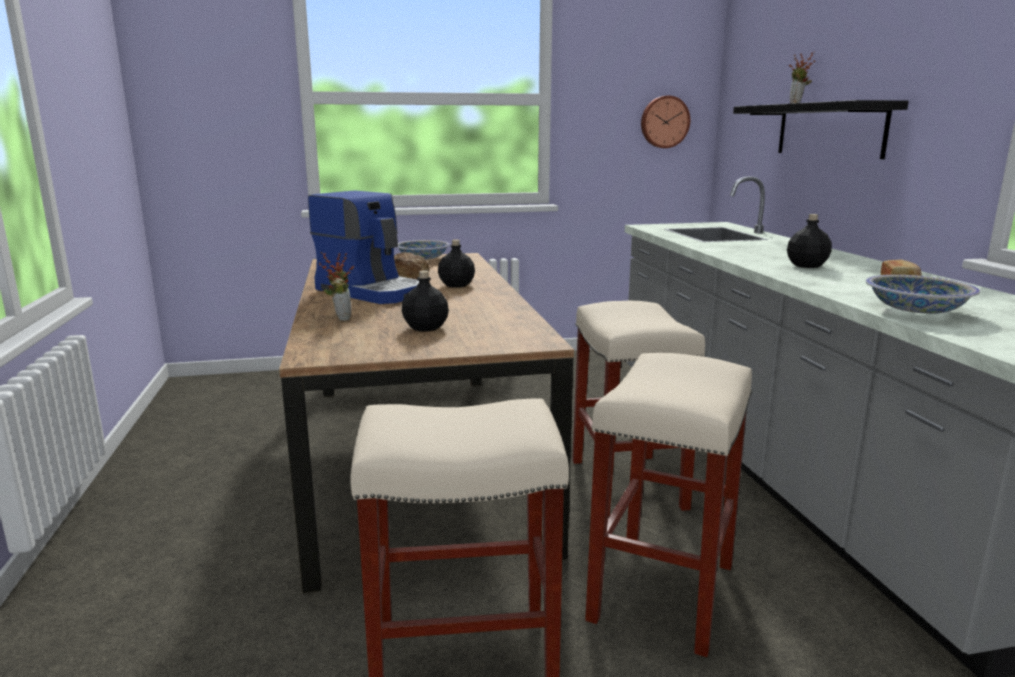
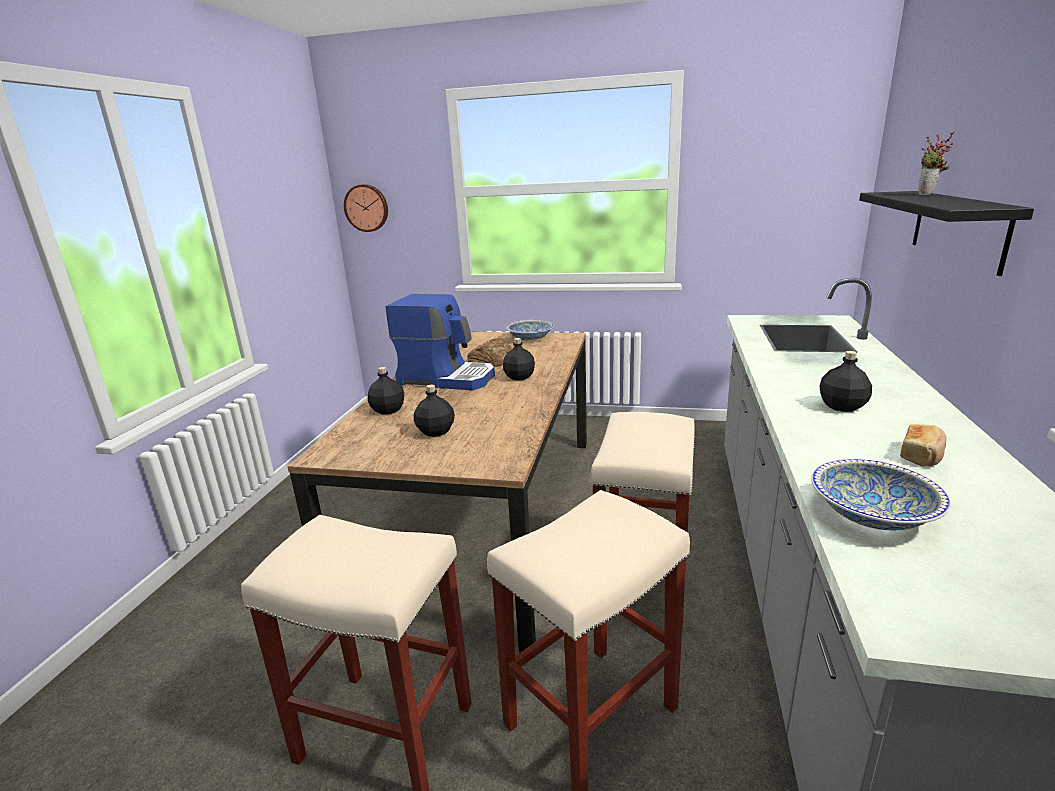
camera: 25 degrees right, 5 degrees up
coffee machine [308,191,419,304] -> coffee machine turned 45 degrees counterclockwise [386,294,495,390]
potted plant [319,252,354,321] -> black bottle [368,367,404,415]
wall clock [641,96,690,148] -> wall clock moved to [344,184,388,232]

